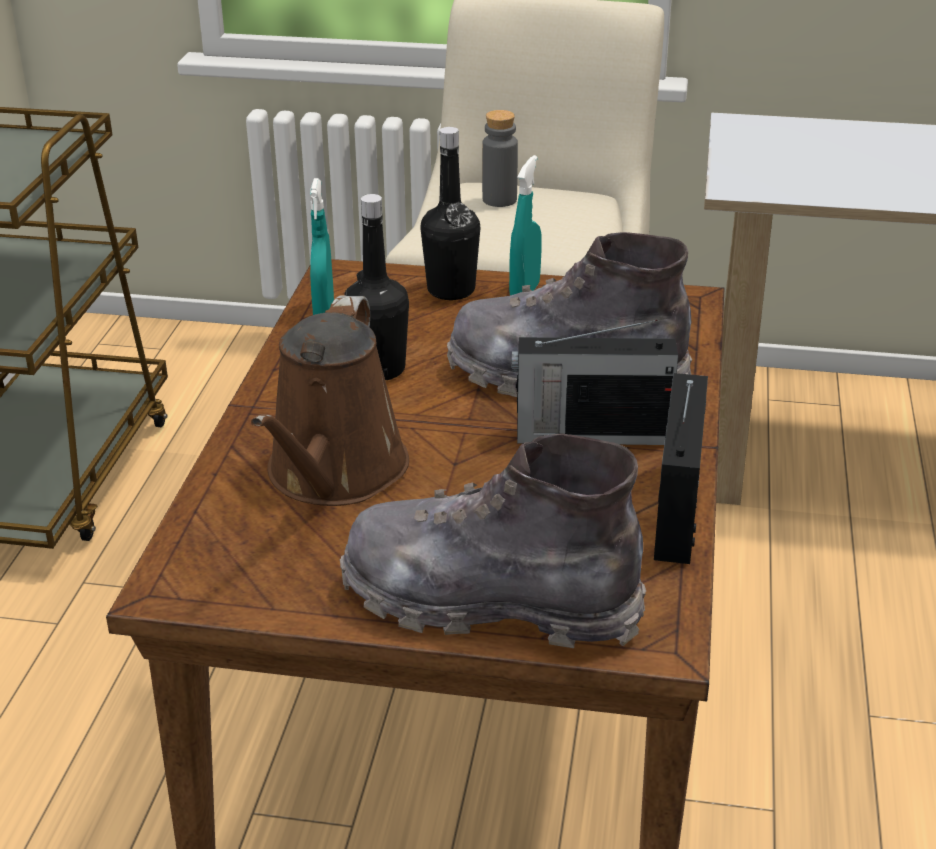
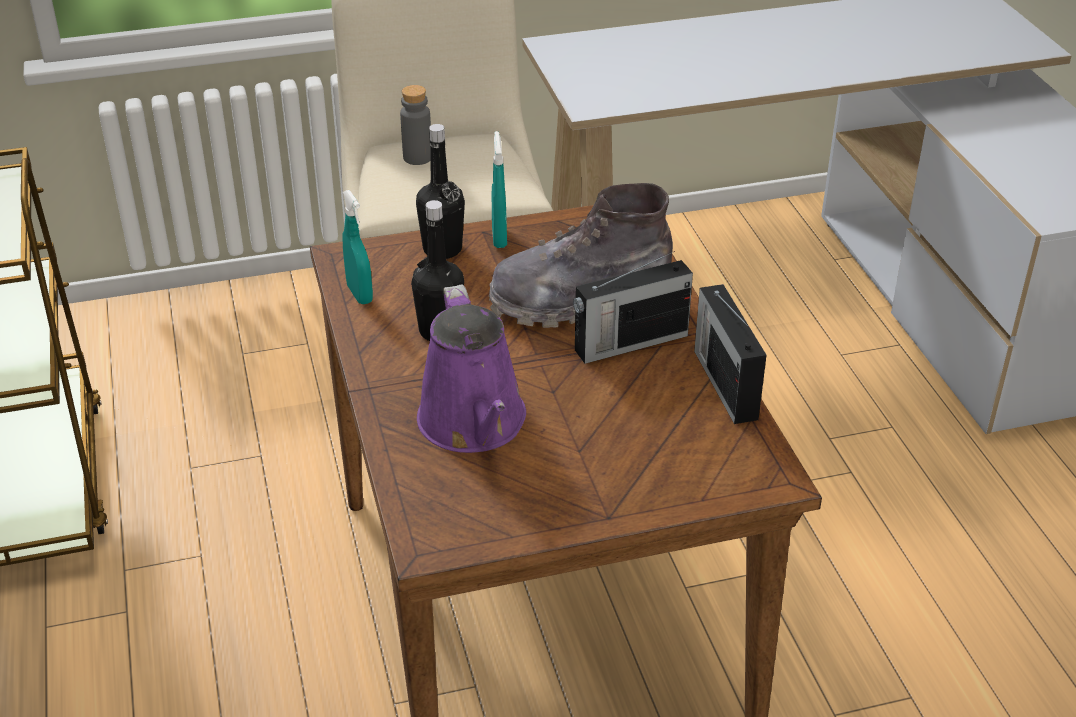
camera: 25 degrees left, 5 degrees up
brown watering can [251,295,409,506] -> purple watering can [417,284,526,453]
grey boot [340,434,646,648] -> none

